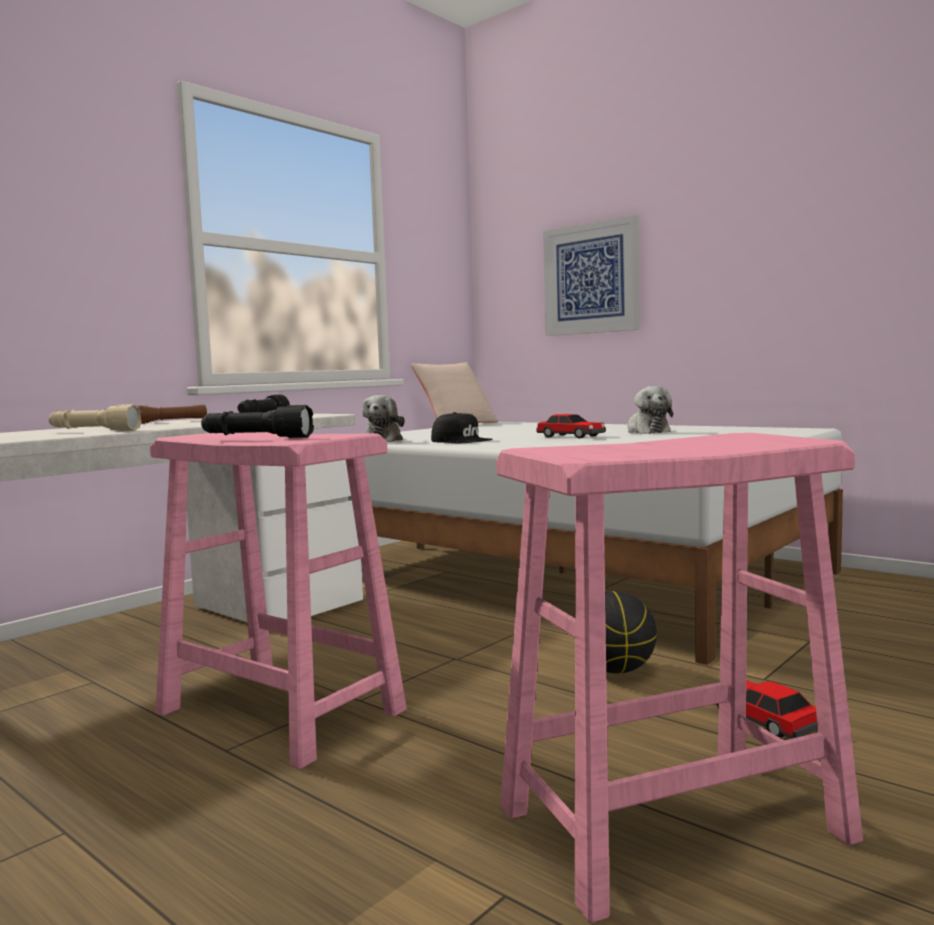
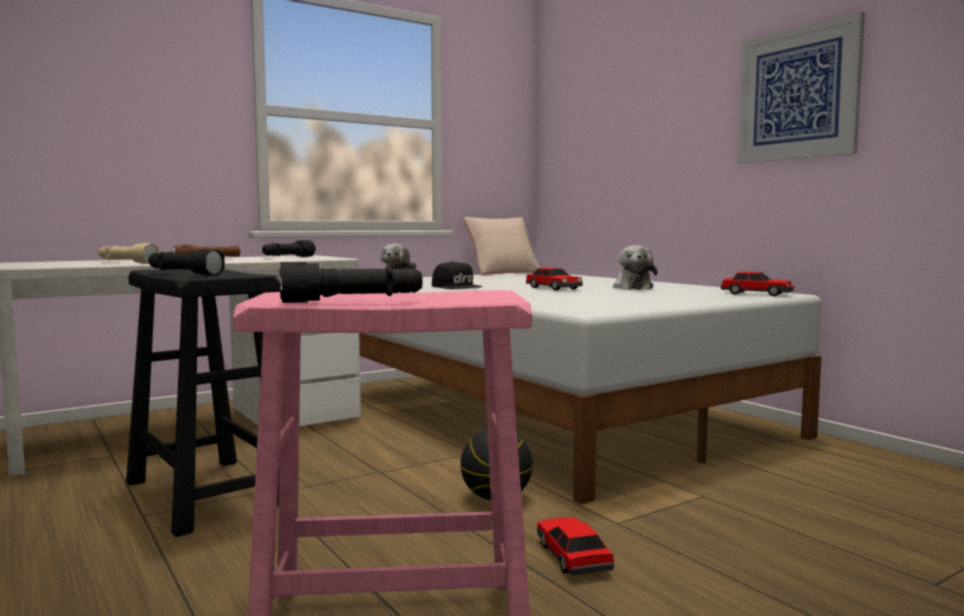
camera: 15 degrees right, 0 degrees up
pink stool [150,432,407,769] -> black stool [126,269,281,537]
picture [543,215,640,336] -> picture moved to [737,11,865,163]
none -> black flashlight [280,262,422,303]
none -> toy car [721,271,794,296]

